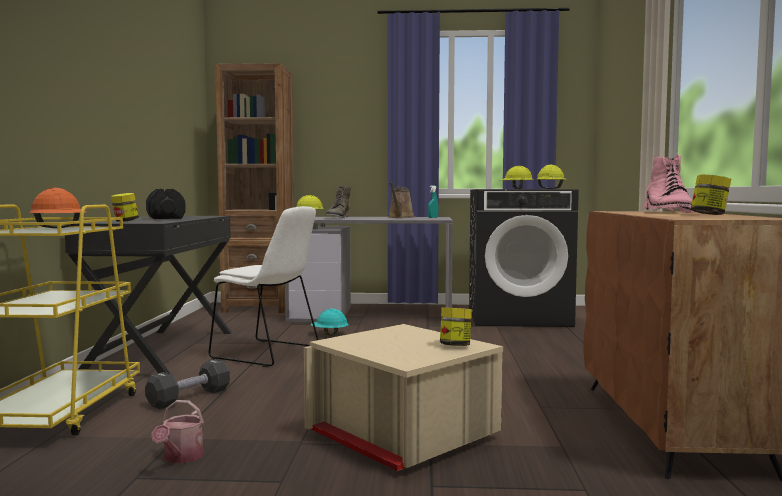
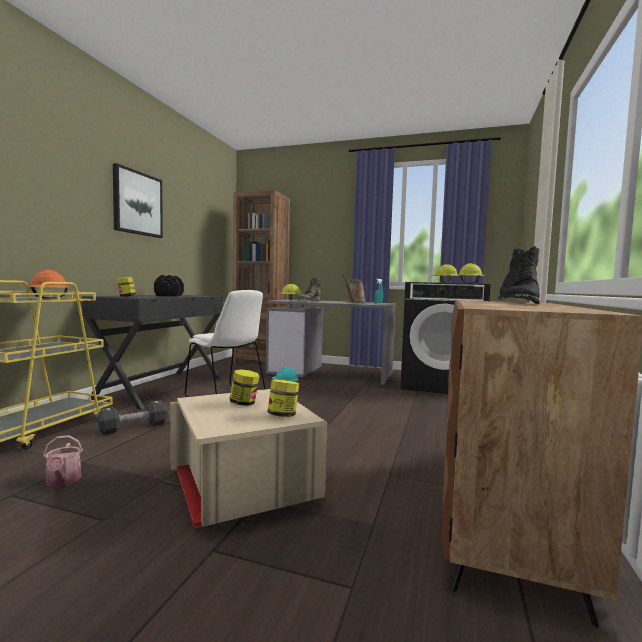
camera: 15 degrees right, 0 degrees up
watering can [151,400,204,464] -> watering can turned 45 degrees counterclockwise [43,435,83,487]
pink boot [644,155,695,213] -> black boot [498,246,540,304]
jar [690,175,731,215] -> jar moved to [229,369,260,406]
none -> picture [113,163,163,238]

